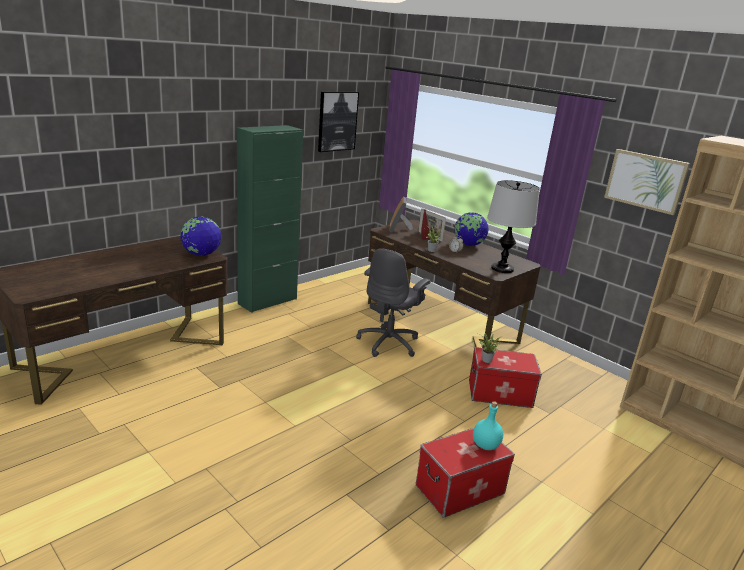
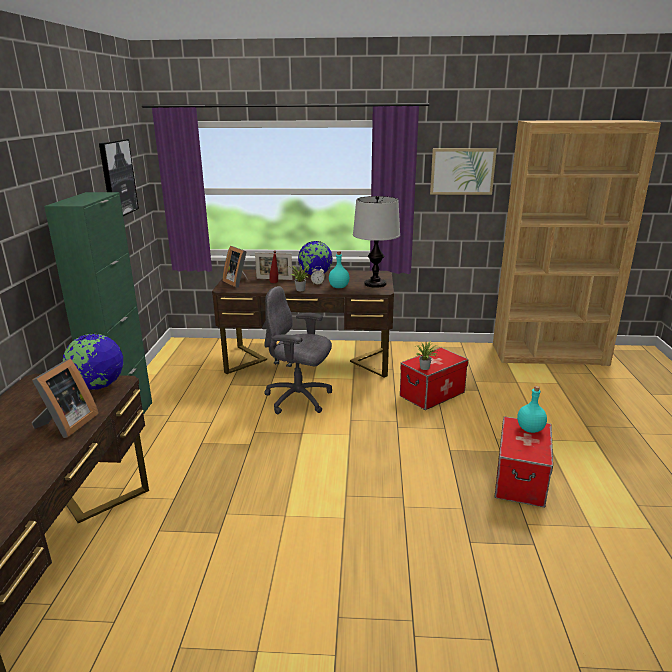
camera: 40 degrees left, 0 degrees up
grey office chair [356,248,431,357] -> grey office chair turned 120 degrees clockwise [264,286,332,414]
none -> picture frame [31,358,99,438]
none -> turquoise bottle [329,251,349,288]

